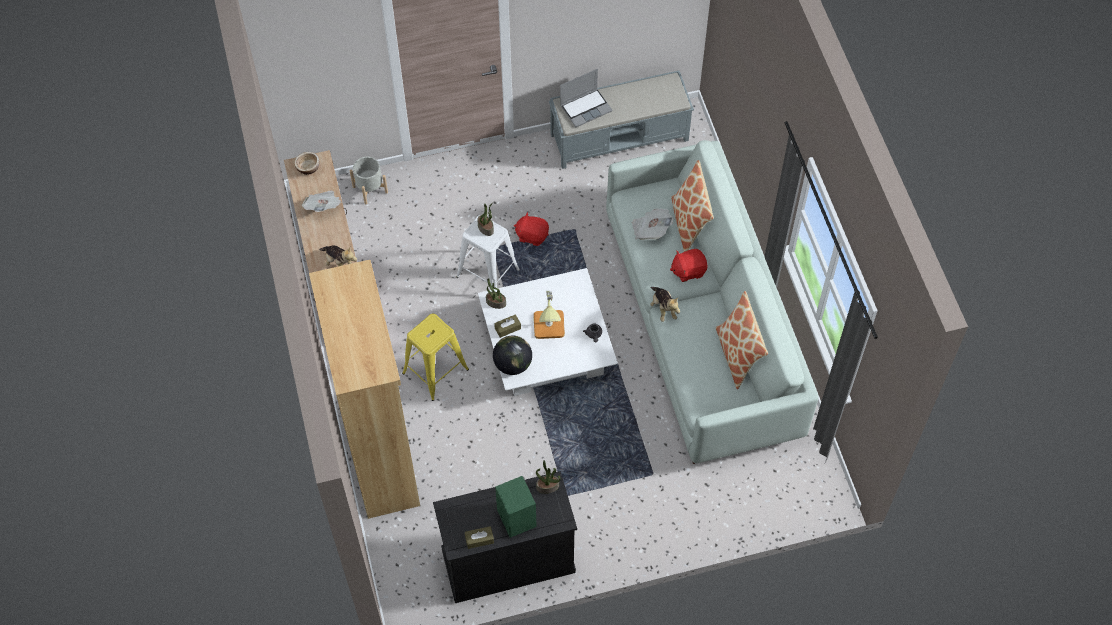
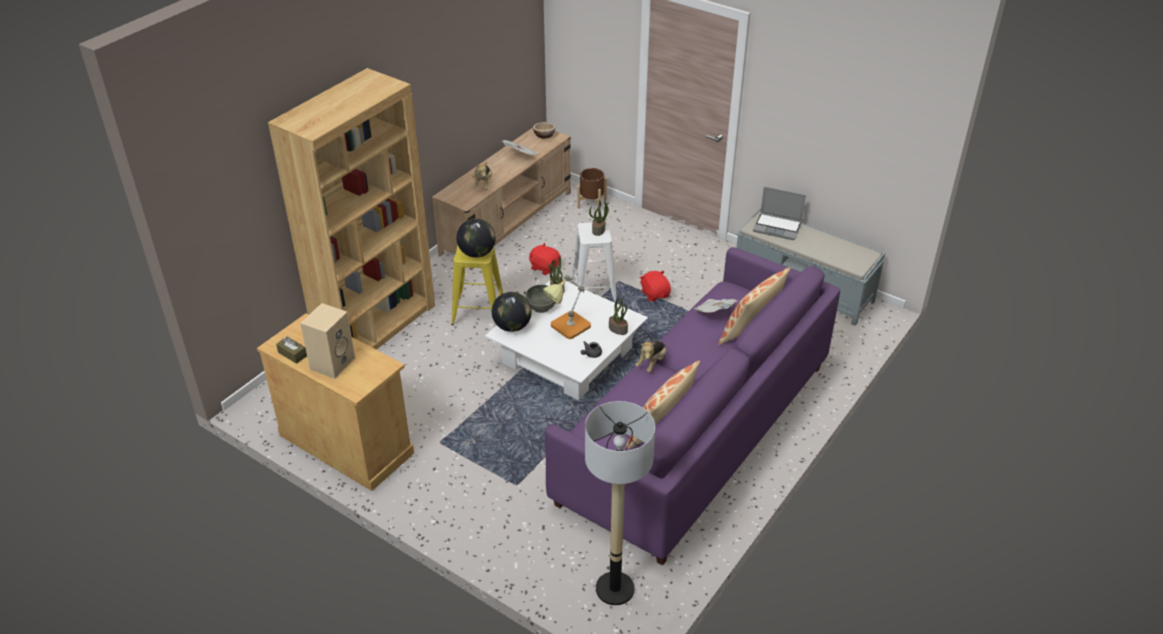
camera: 50 degrees right, 20 degrees down
grey planter [350,157,388,204] -> brown planter [577,168,607,211]
black cabinet [433,471,577,603] -> beige cabinet [257,313,414,491]
brown tissue box [494,314,521,338] -> grey bowl [523,285,558,313]
green speaker [495,476,537,538] -> beige speaker [300,303,355,379]
potted plant [536,460,561,494] -> potted plant moved to [609,296,628,335]
white sofa [606,140,818,464] -> purple sofa [545,247,840,566]
red plush toy [670,249,708,282] -> red plush toy moved to [529,243,561,275]
none -> globe [456,219,496,258]
none -> floor lamp [585,401,655,605]

